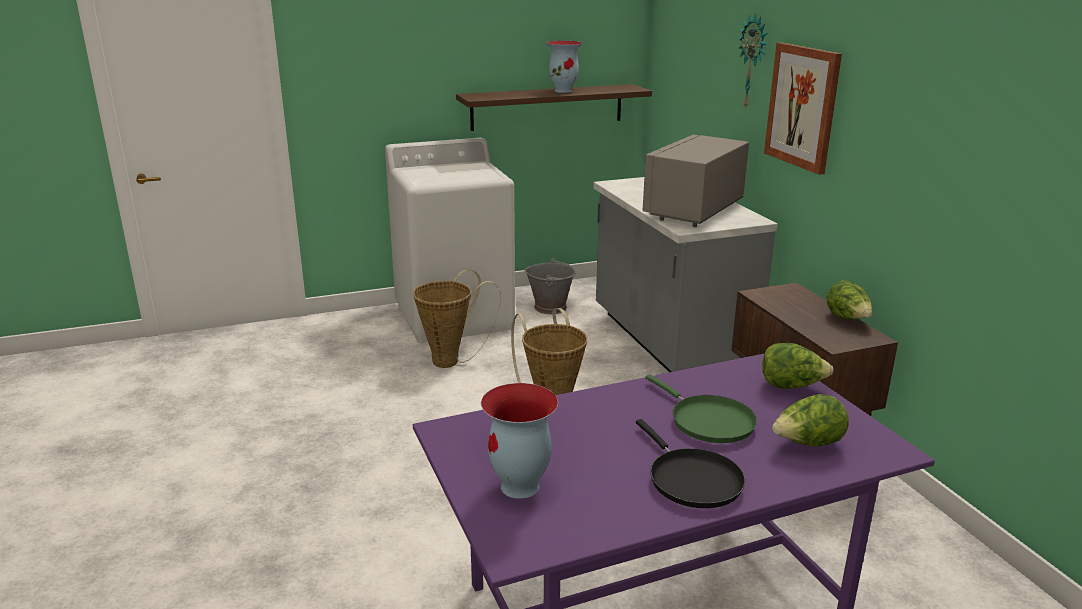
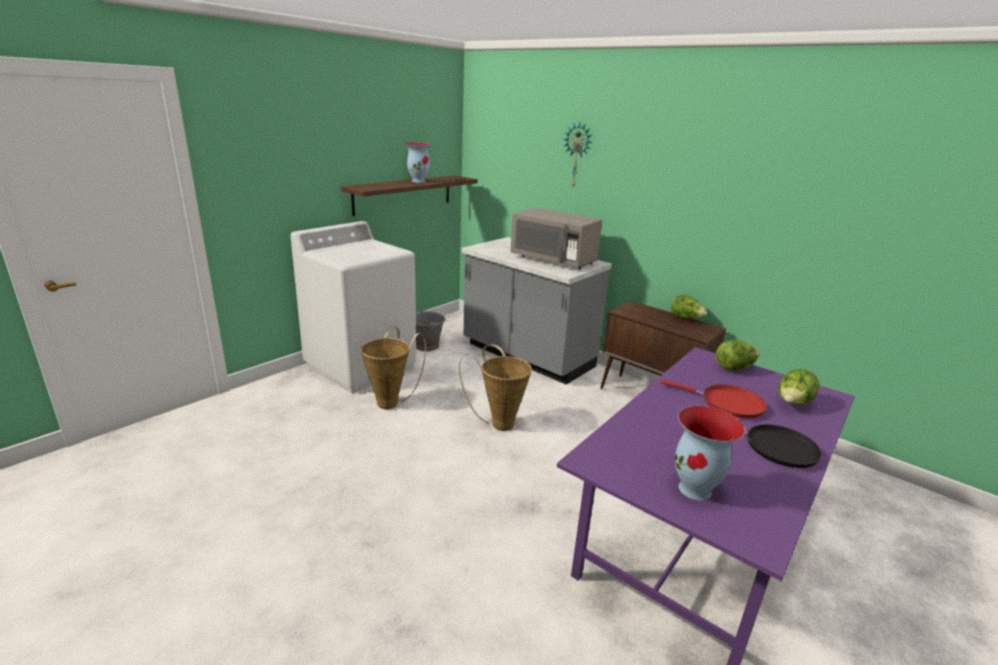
camera: 30 degrees left, 0 degrees up
grey microwave [643,135,749,227] -> grey microwave turned 60 degrees counterclockwise [510,208,602,270]
green frying pan [645,374,757,443] -> red frying pan [660,380,767,418]
picture [764,43,842,175] -> none

